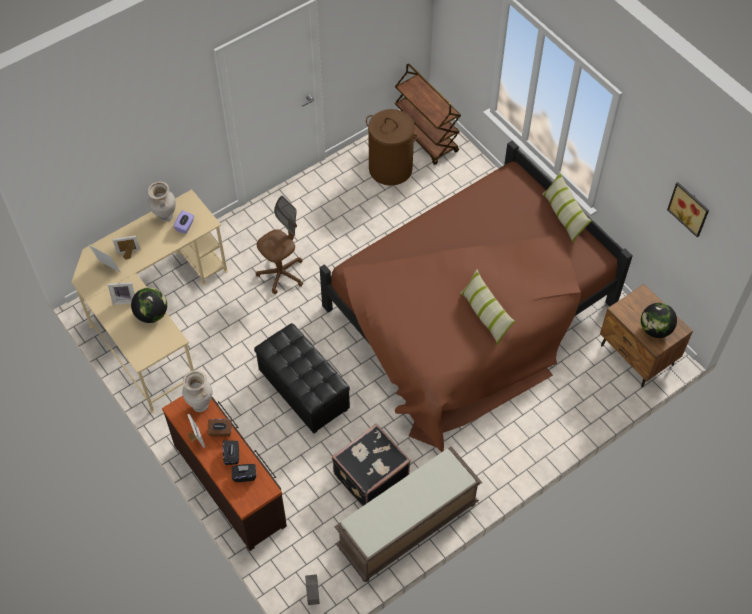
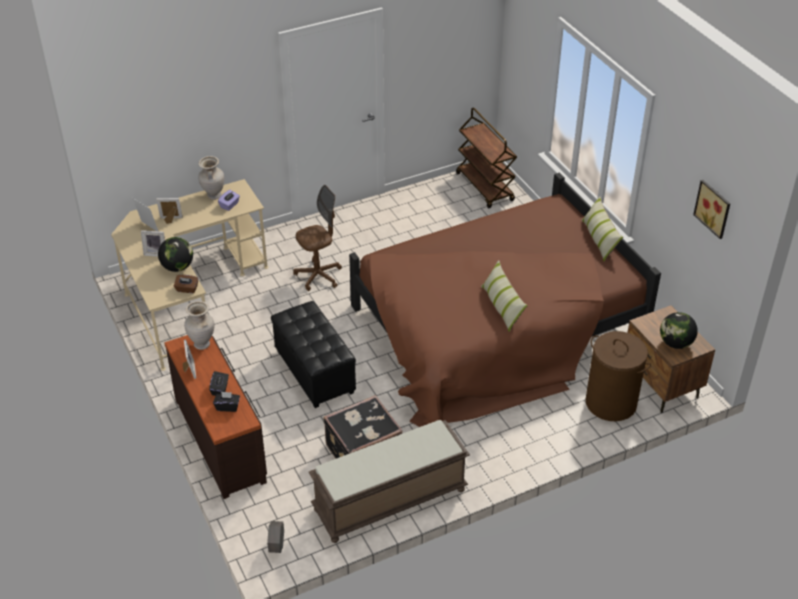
camera: 10 degrees right, 15 degrees down
brown tissue box [208,419,232,437] -> brown tissue box moved to [174,275,198,293]
brown laundry basket [366,109,418,186] -> brown laundry basket moved to [586,331,651,421]

